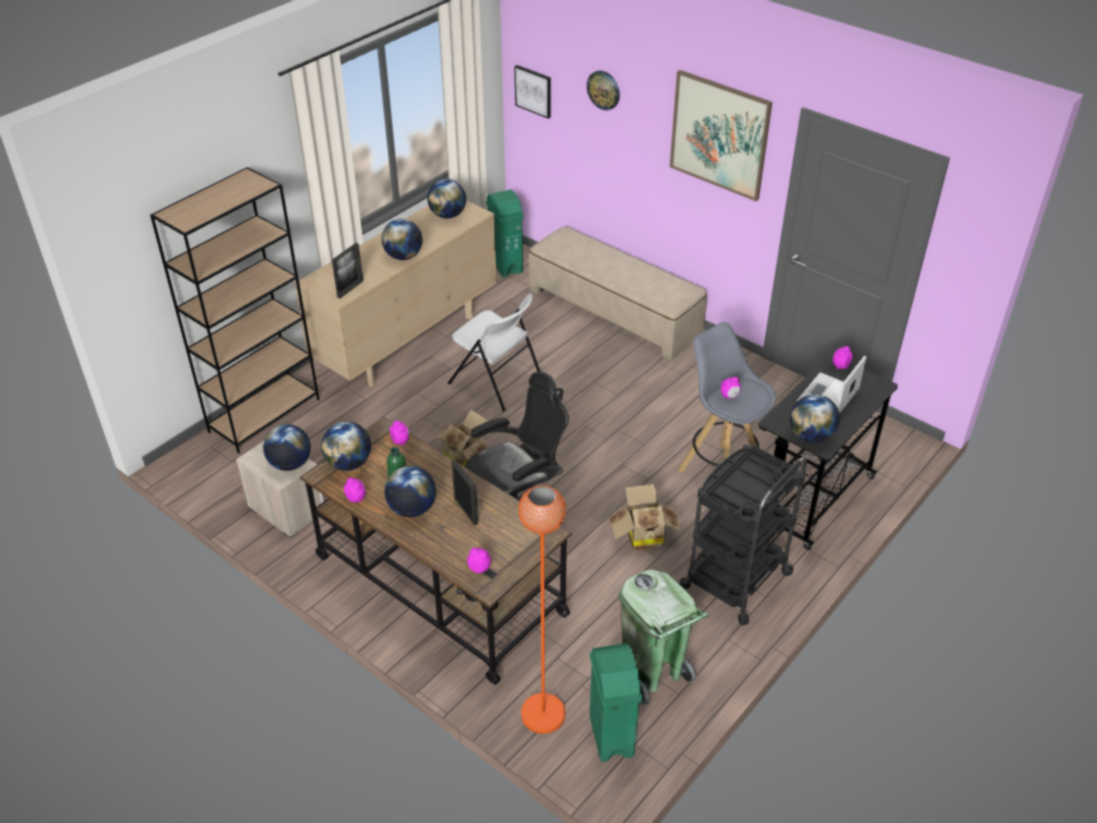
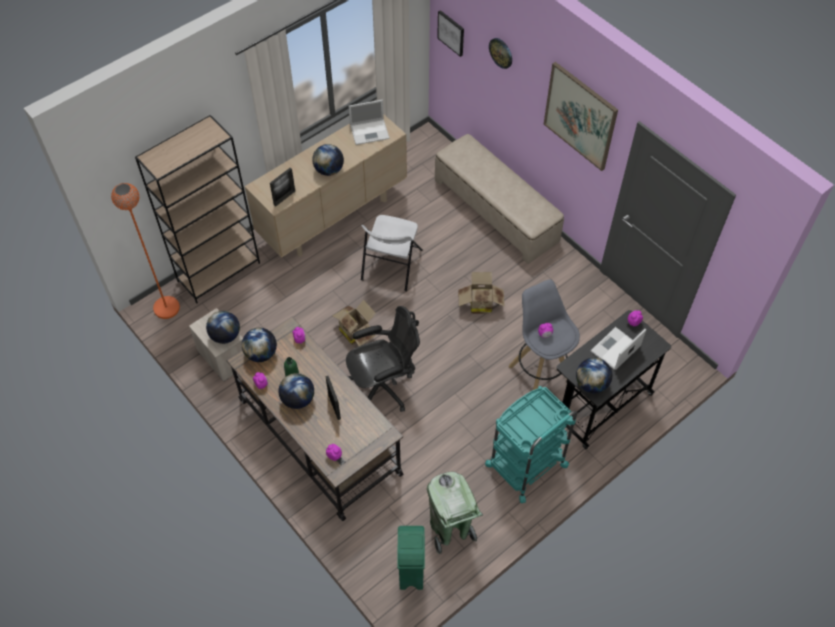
camera: 10 degrees right, 15 degrees up
globe [427,179,466,219] -> laptop [349,100,390,145]
white chair [448,293,540,412] -> white chair turned 60 degrees clockwise [361,215,423,292]
green trash can [486,190,524,277] -> none
orange floor lamp [518,485,566,734] -> orange floor lamp moved to [111,183,180,319]
cardboard box [609,484,682,550] -> cardboard box moved to [458,272,504,314]
black cart [680,445,807,625] -> turquoise cart [485,386,577,503]

